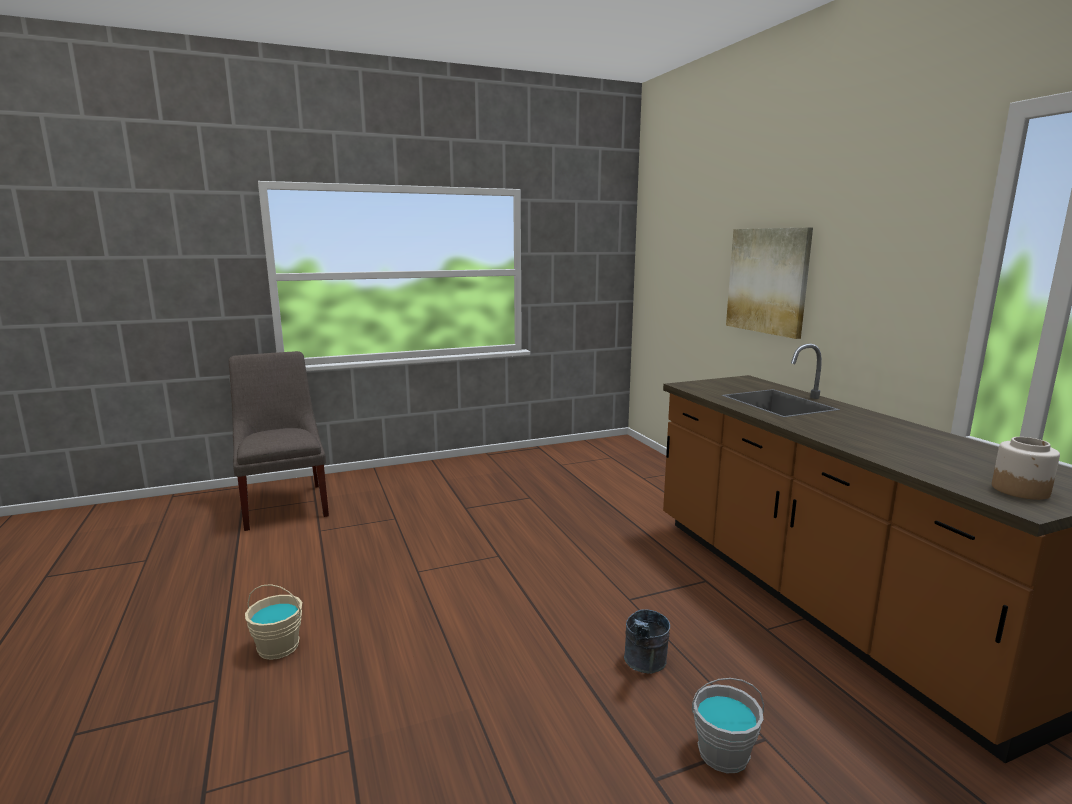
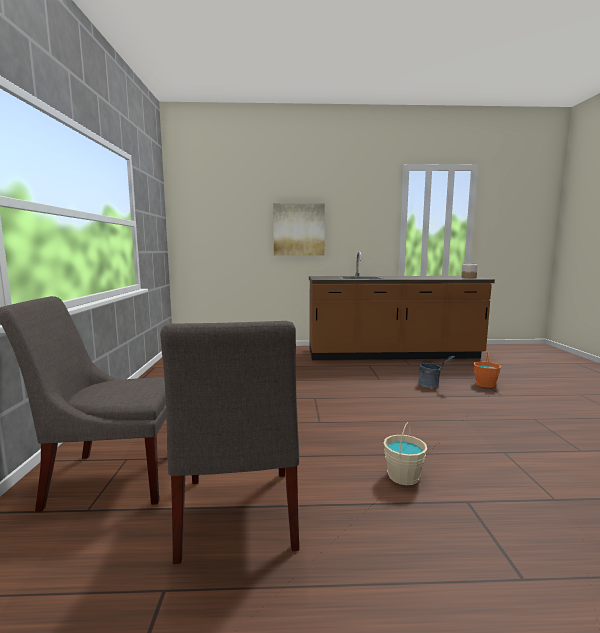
camera: 70 degrees left, 5 degrees down
grey bucket [692,678,764,773] -> orange bucket [474,352,501,388]
none -> grey chair [160,321,299,564]

